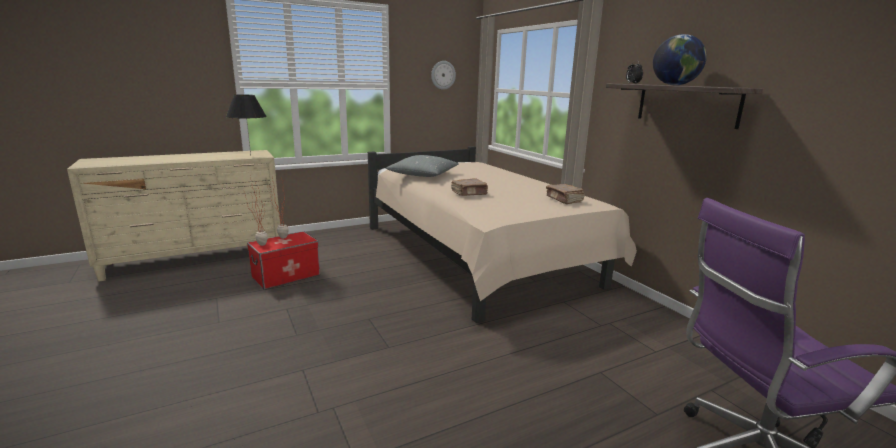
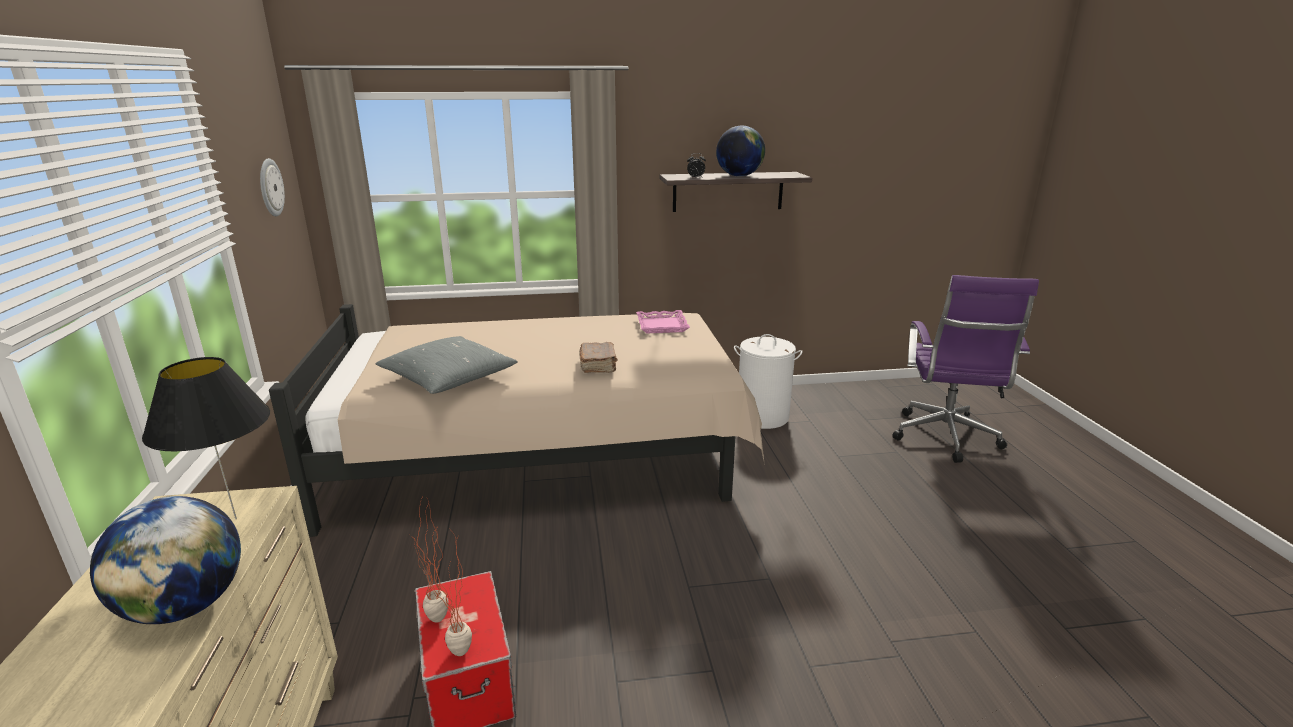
camera: 70 degrees left, 5 degrees up
brown book [546,184,585,204] -> pink tray [636,310,690,334]
none -> globe [90,496,241,624]
none -> white laundry basket [734,334,802,429]

